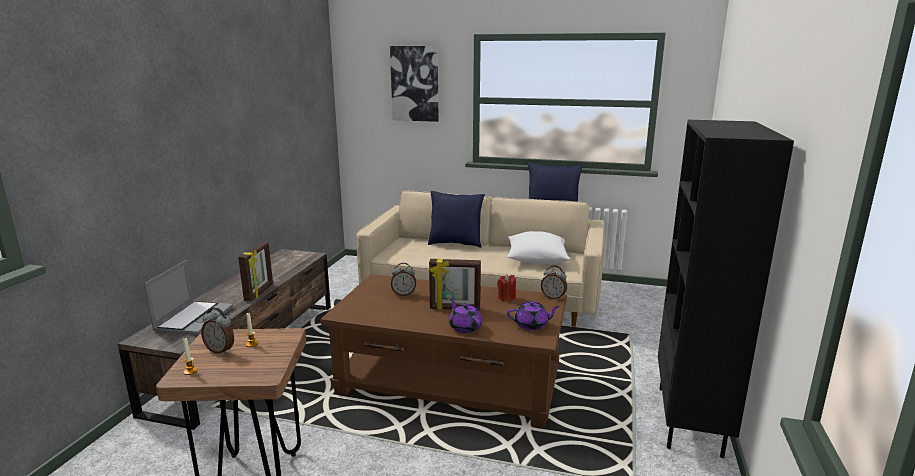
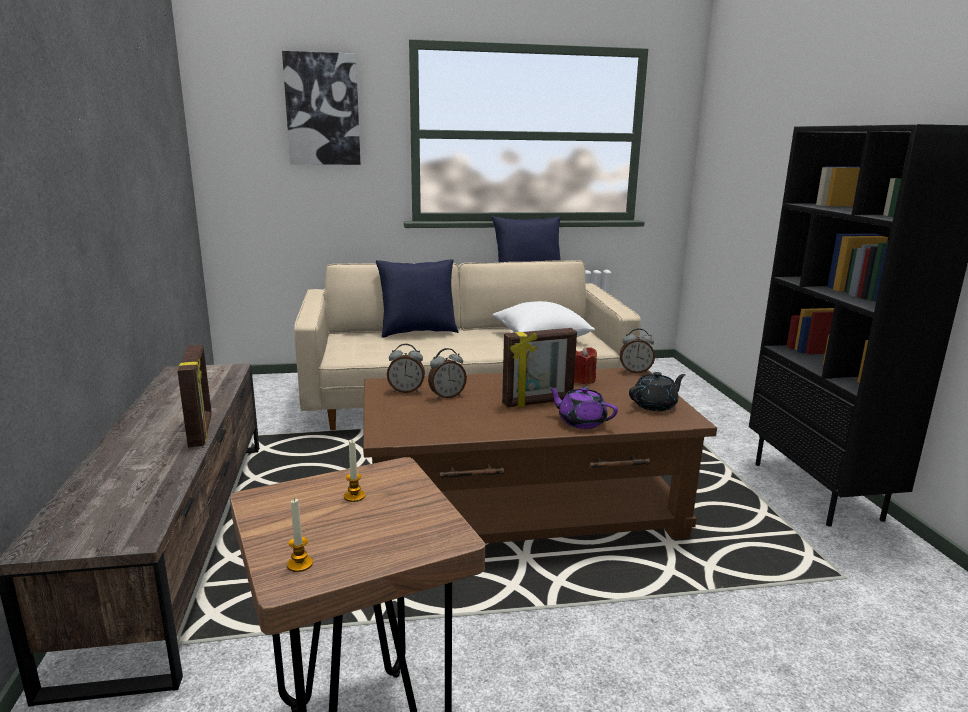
camera: 25 degrees left, 0 degrees up
laptop [144,260,233,335] -> none
alarm clock [201,308,234,354] -> alarm clock moved to [387,344,425,393]
purple teapot [507,301,560,330] -> black teapot [629,372,686,411]

